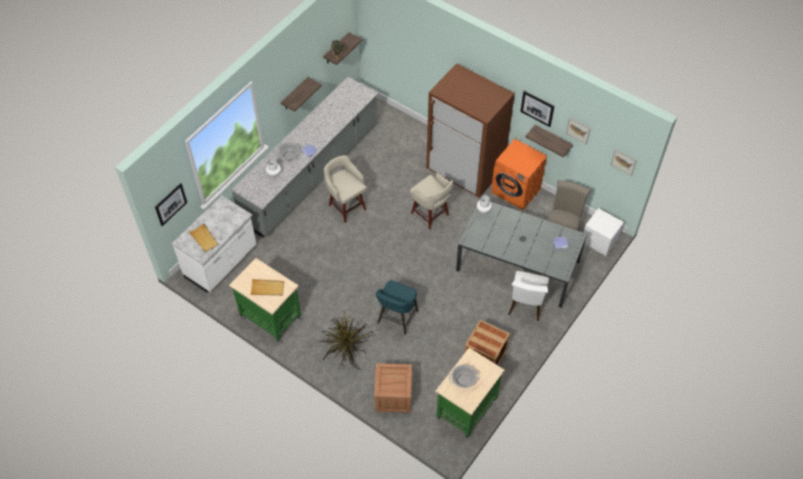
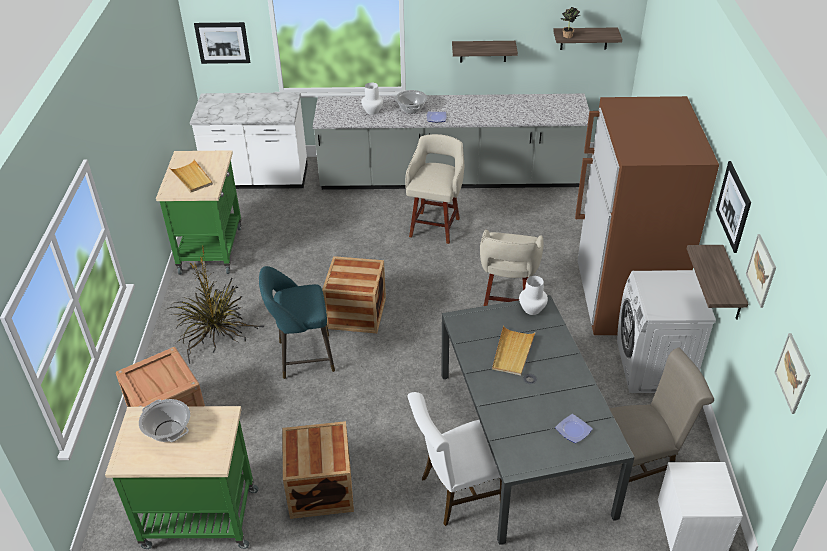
camera: 55 degrees right, 15 degrees down
beige tray [188,223,218,253] -> beige tray moved to [492,325,536,376]
orange washing machine [492,139,547,210] -> white washing machine [617,270,716,393]
none -> crate [322,256,386,333]

